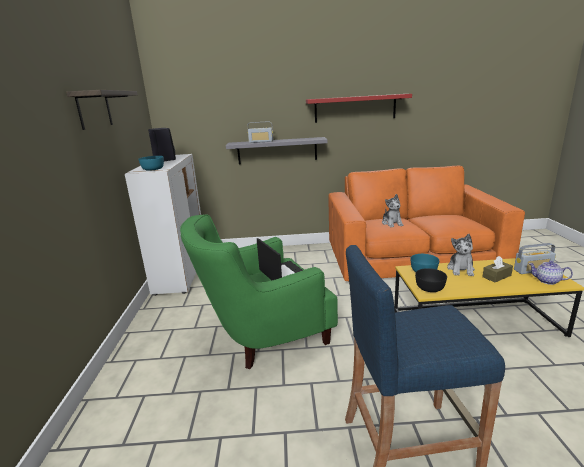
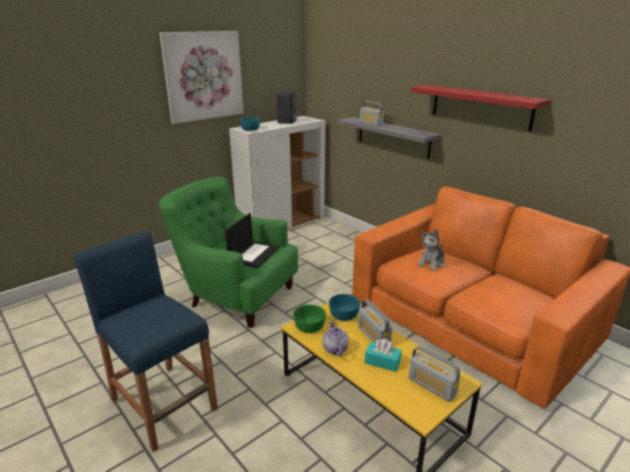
camera: 50 degrees right, 5 degrees up
shelf [66,90,138,130] -> picture [159,31,244,124]
black bowl [415,268,447,292] -> green bowl [293,305,326,333]
plush toy [447,234,475,276] -> radio [358,299,392,343]
brown tissue box [483,256,513,282] -> turquoise tissue box [365,339,402,372]
teapot [528,261,573,285] -> teapot moved to [322,321,349,356]

